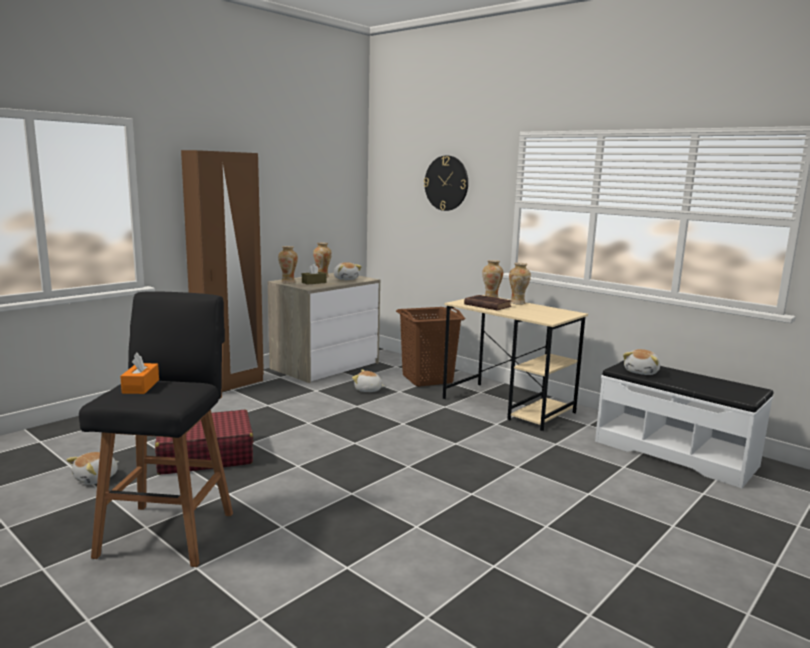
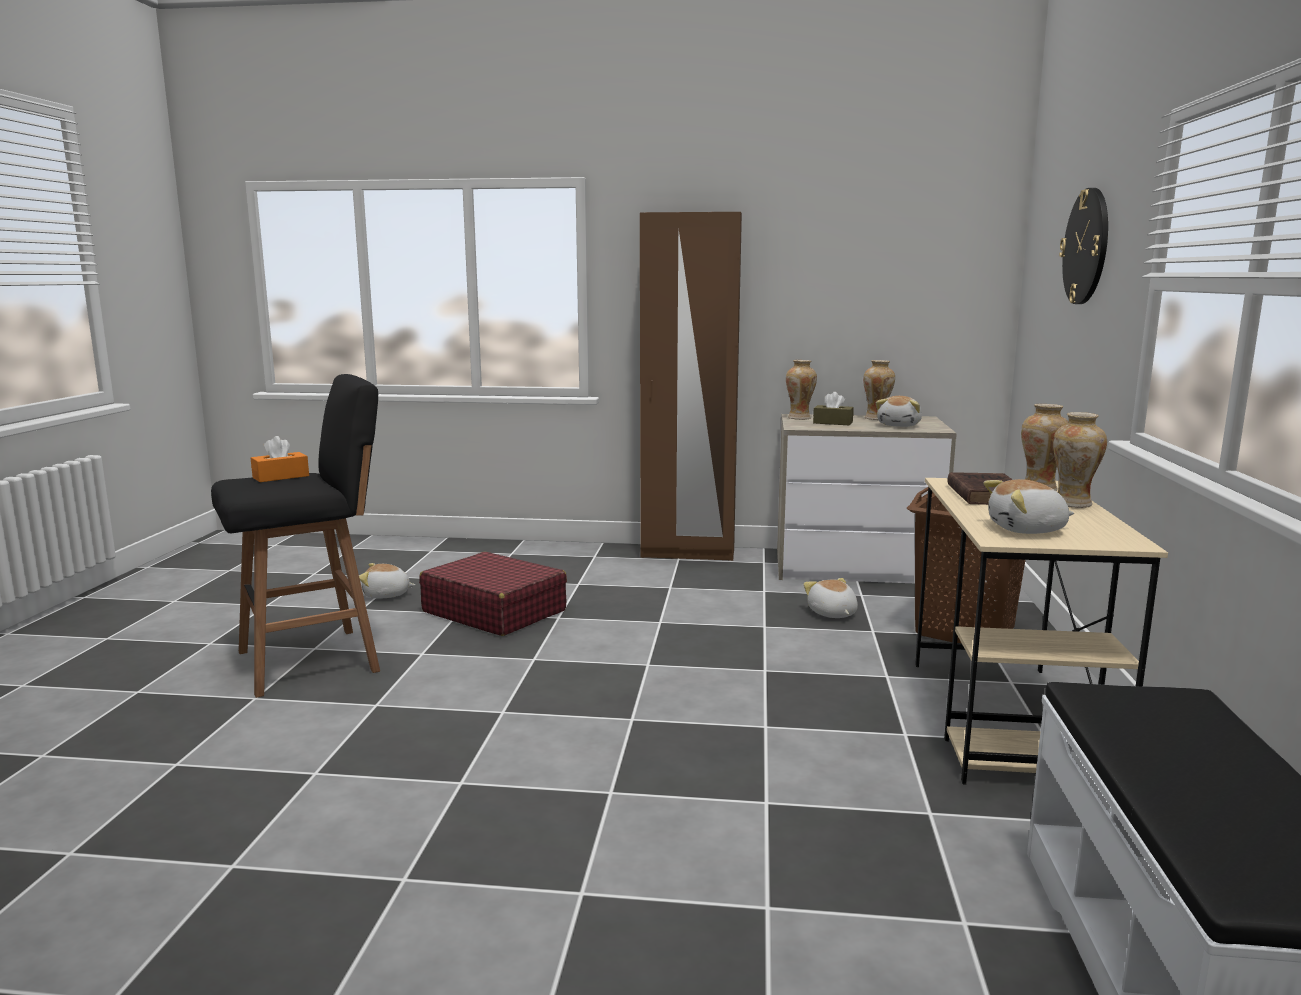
camera: 55 degrees right, 0 degrees up
plush toy [623,349,660,375] -> plush toy moved to [984,479,1074,534]

